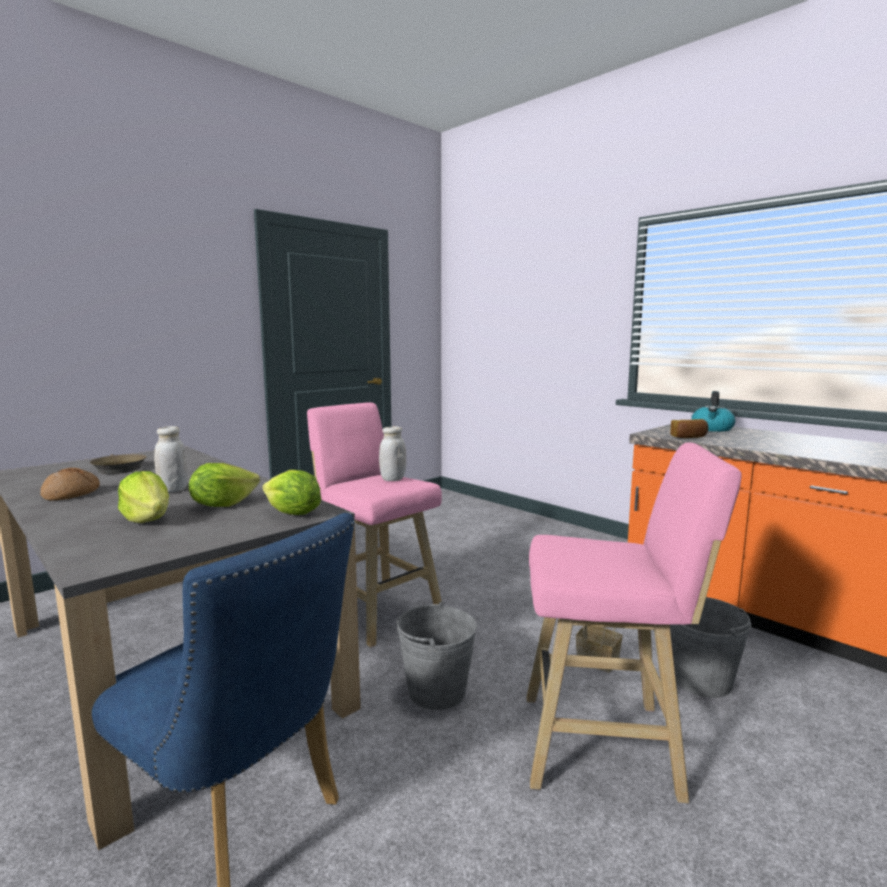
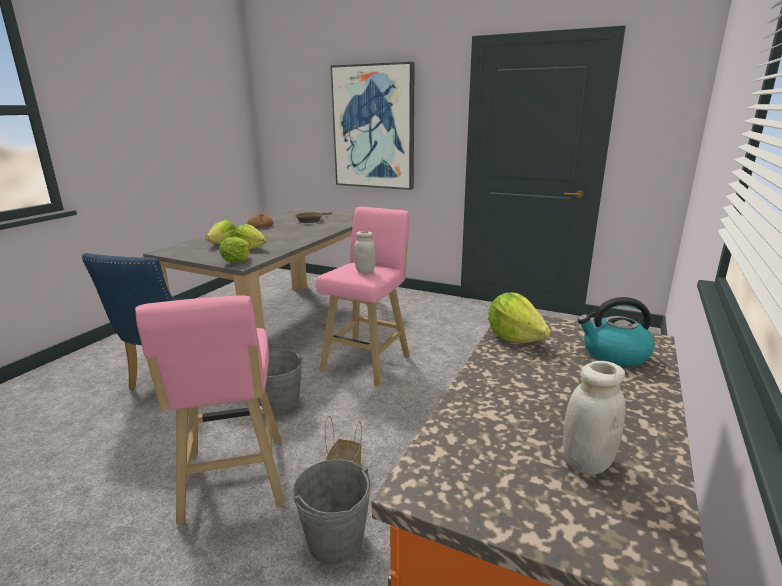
camera: 70 degrees right, 10 degrees up
white jar [154,426,188,492] -> white jar moved to [563,361,625,474]
bread [671,419,708,438] -> lettuce [488,292,551,343]
none -> picture [330,62,415,190]

